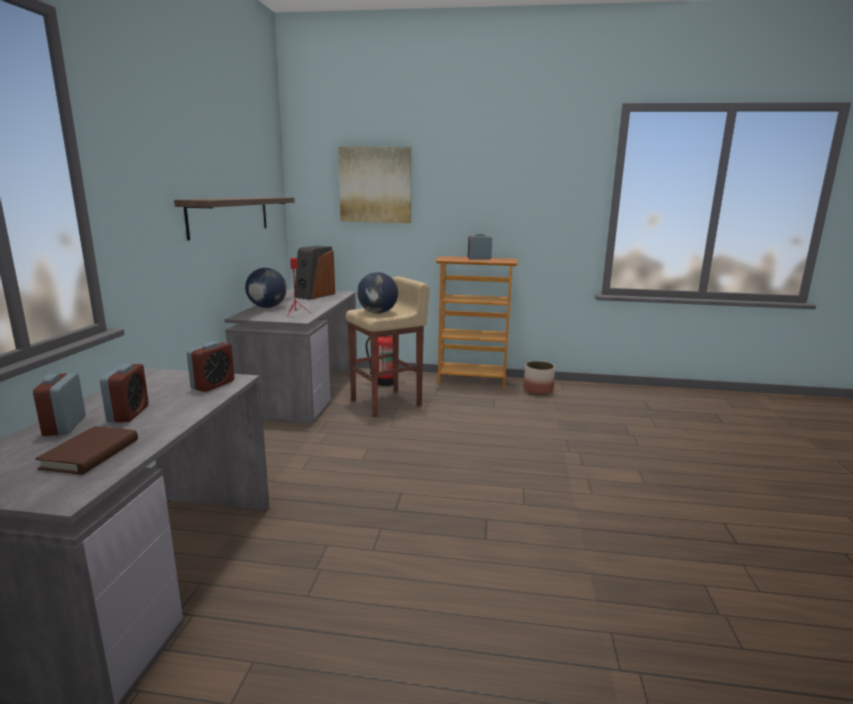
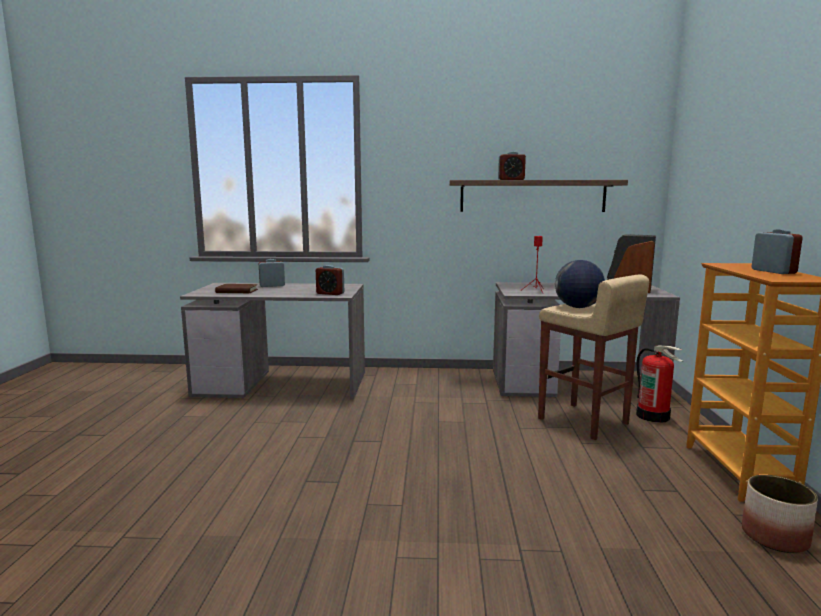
camera: 85 degrees right, 5 degrees down
alarm clock [100,364,149,422] -> alarm clock moved to [498,152,526,180]
globe [245,268,287,308] -> none
picture [338,146,411,223] -> none

